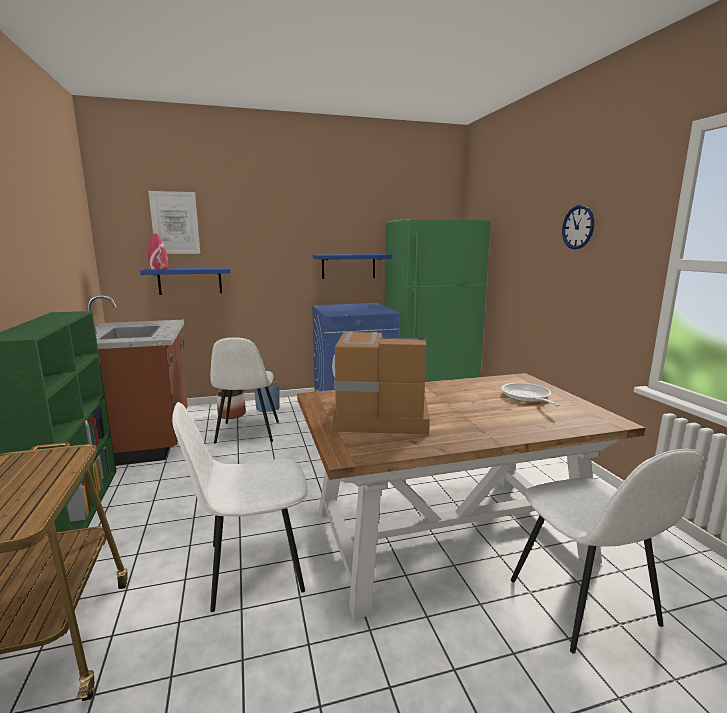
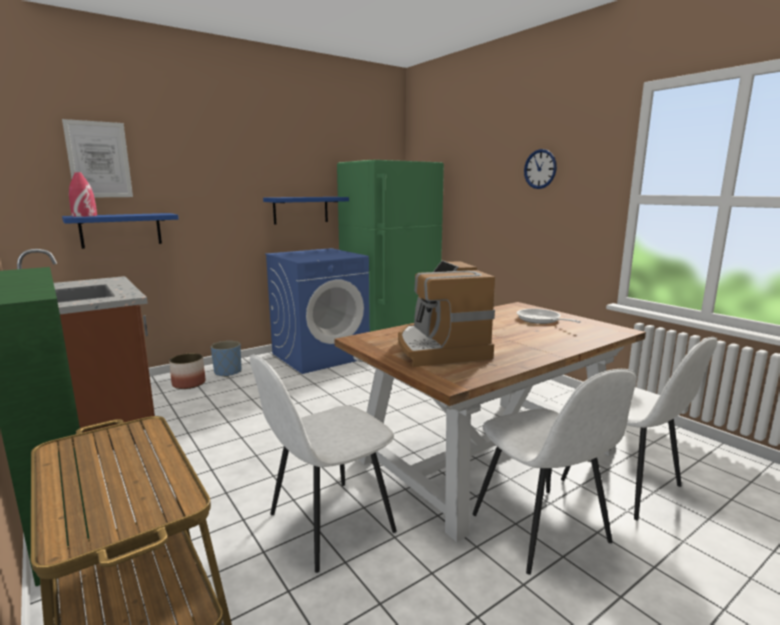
camera: 20 degrees left, 0 degrees up
white chair [210,337,279,444] -> white chair moved to [472,369,636,575]
coffee machine [332,332,430,435] -> coffee machine turned 90 degrees counterclockwise [398,261,495,367]

